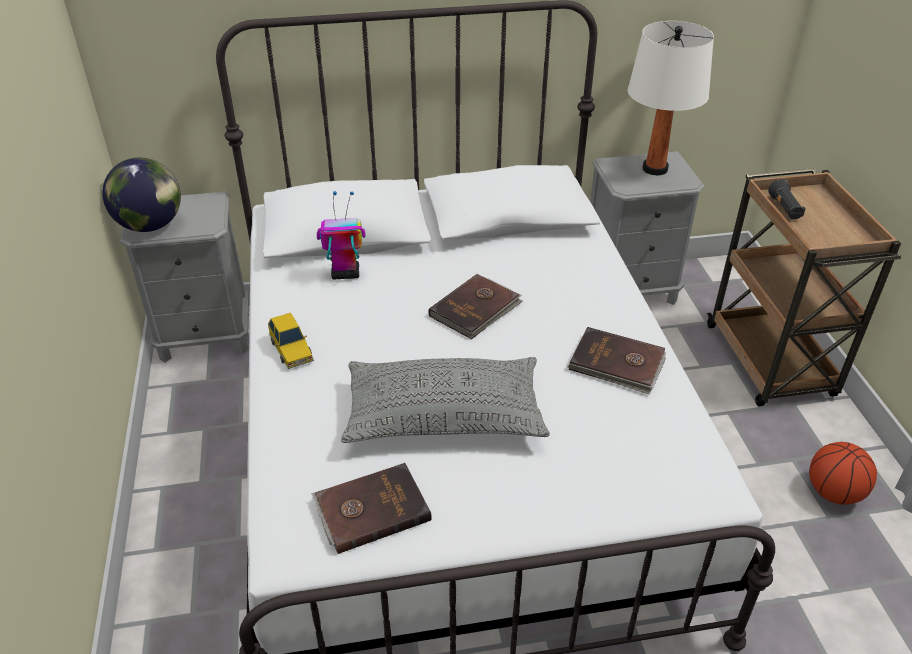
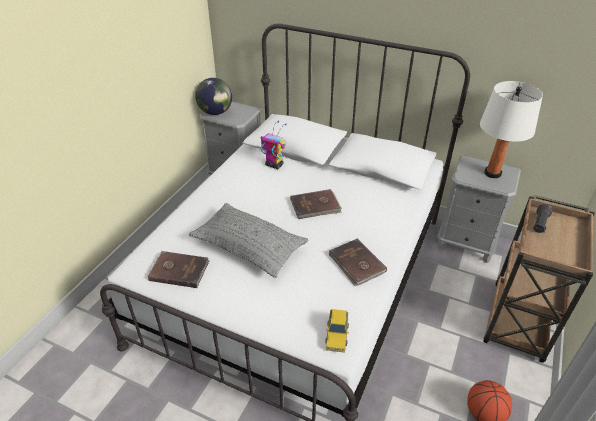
camera: 35 degrees right, 0 degrees up
toy car [268,313,314,369] -> toy car moved to [325,309,349,353]

